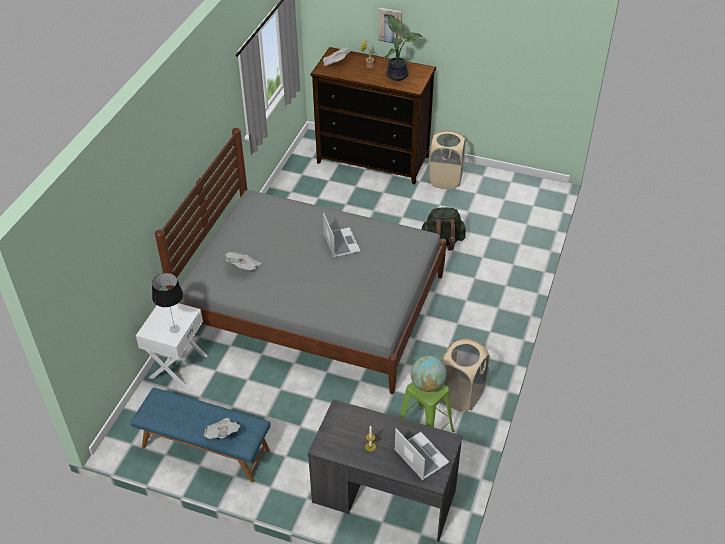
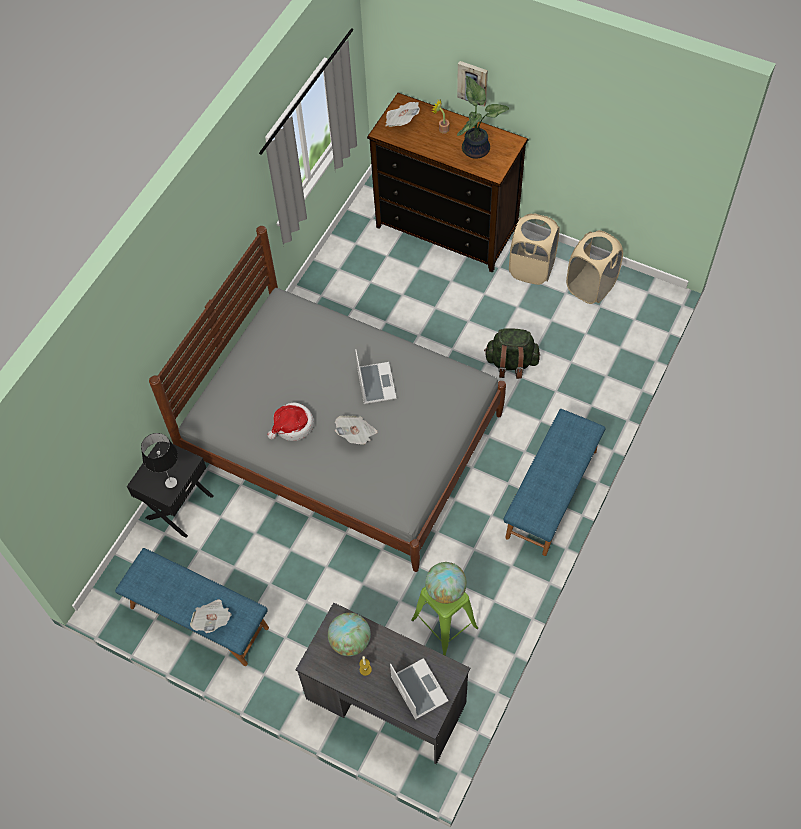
camera: 10 degrees right, 15 degrees up
white nightstand [136,303,207,389] -> black nightstand [127,442,213,538]
newspaper [225,252,261,271] -> newspaper moved to [335,416,377,445]
beige laundry basket [441,338,490,412] -> beige laundry basket moved to [566,230,623,304]
none -> hat [267,402,314,441]
none -> globe [328,613,371,656]
none -> blue bench [504,409,606,556]

